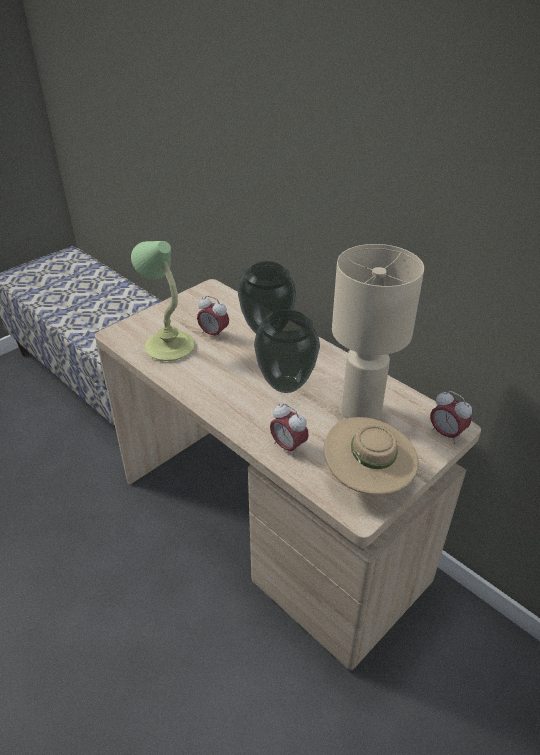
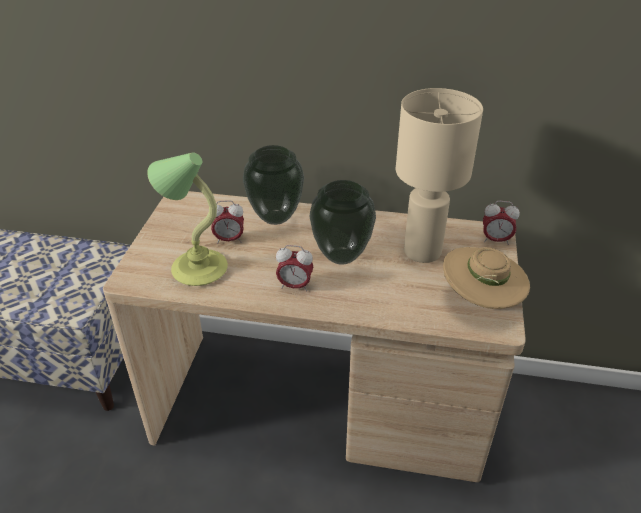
camera: 35 degrees left, 0 degrees up
alarm clock [270,403,309,457] -> alarm clock moved to [276,245,313,292]

